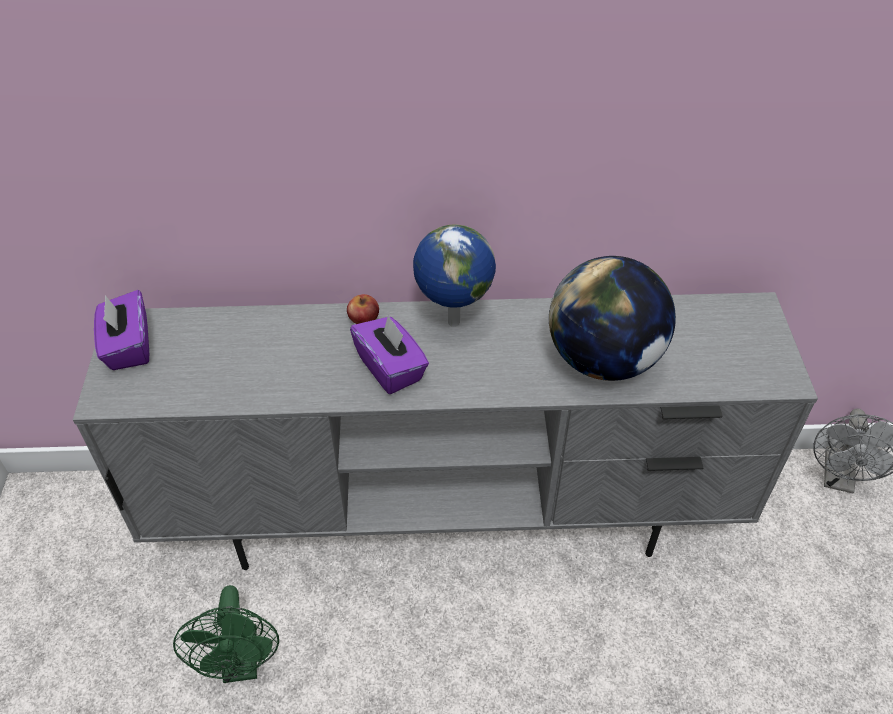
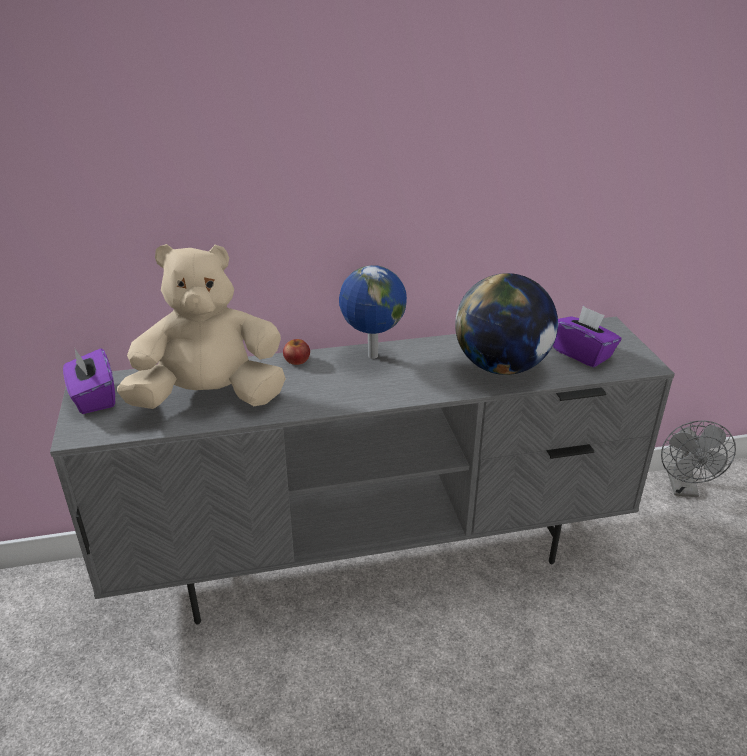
camera: 10 degrees left, 15 degrees down
green fan [173,585,279,683] -> none
purple tissue box [350,314,429,394] -> purple tissue box moved to [553,306,622,367]
none -> beige plush toy [117,244,286,409]

